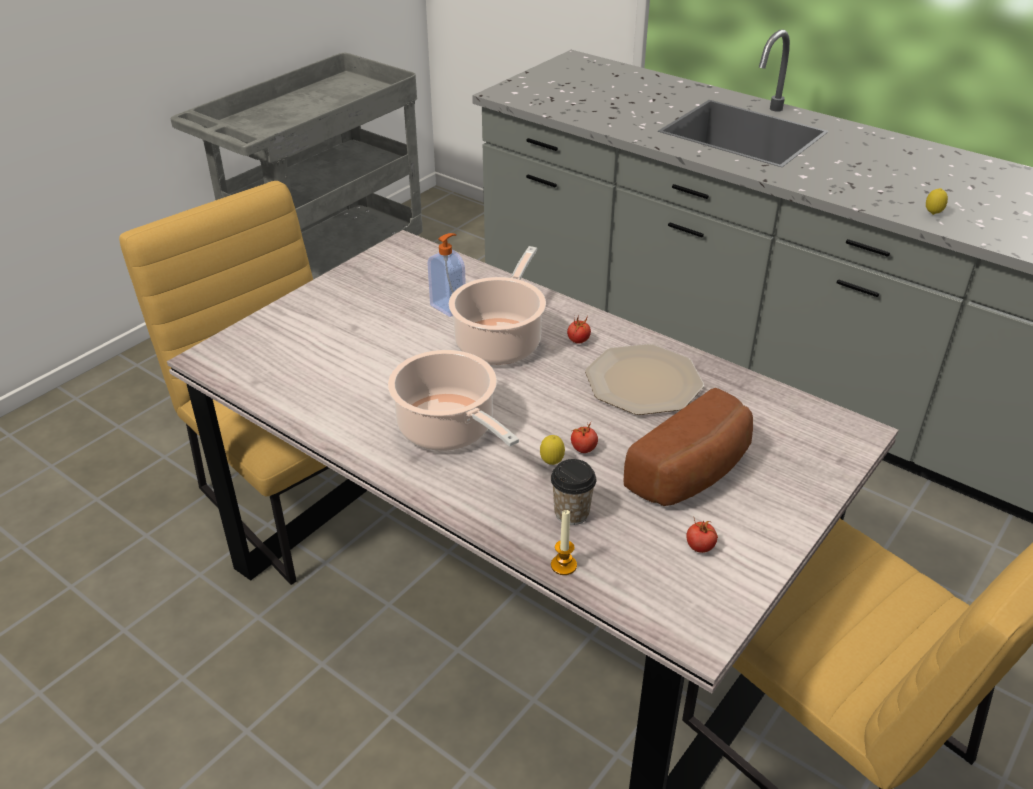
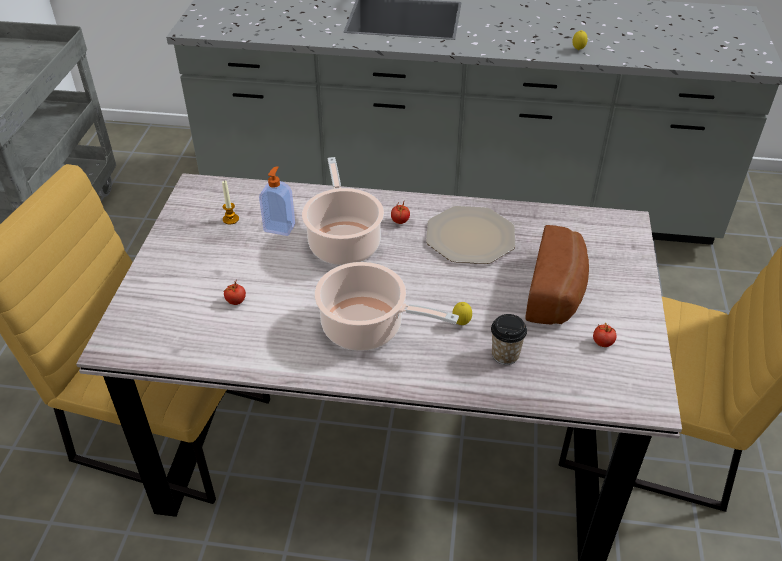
camera: 30 degrees left, 5 degrees up
candle [551,510,577,575] -> candle moved to [222,181,239,224]
tomato [571,421,598,453] -> tomato moved to [223,279,246,305]

